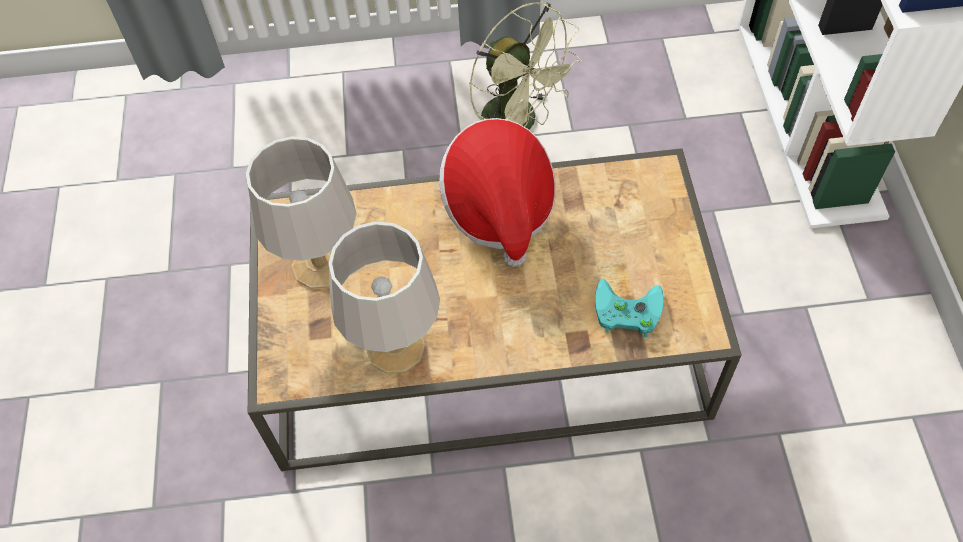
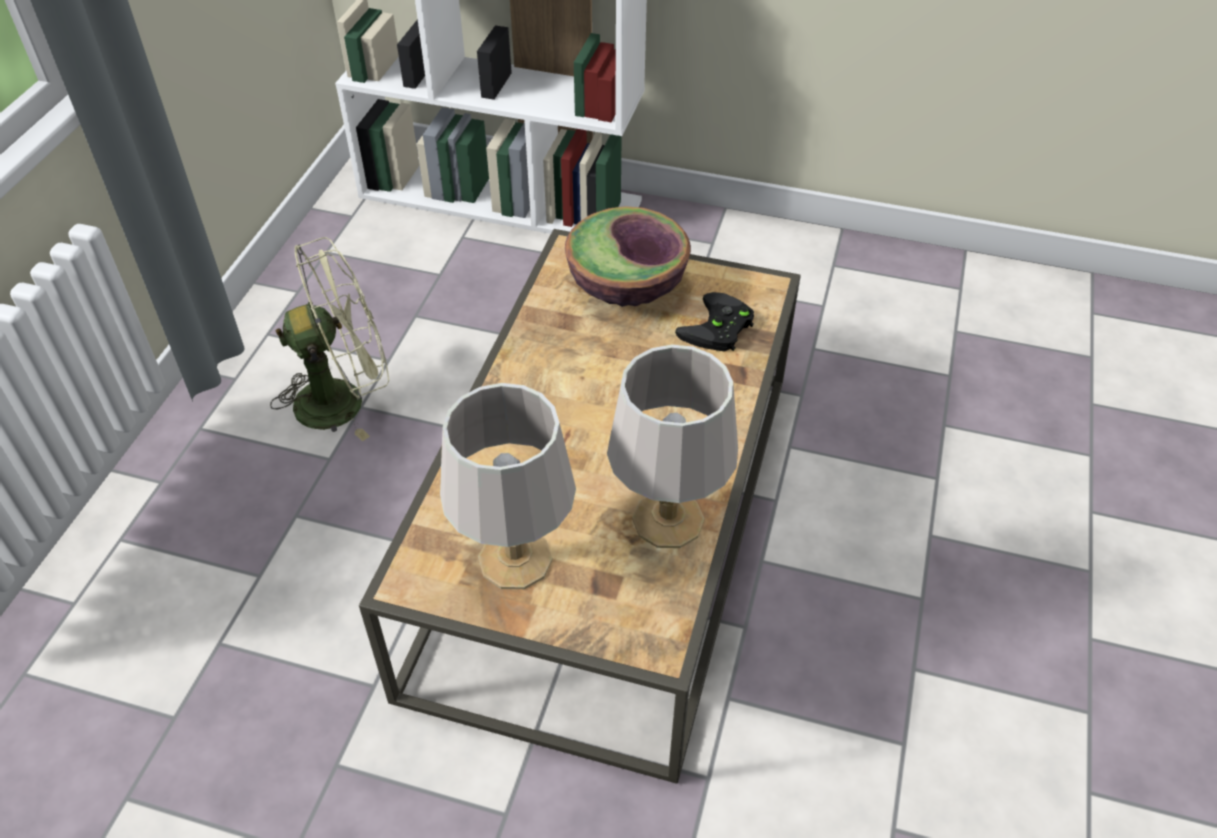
camera: 70 degrees left, 10 degrees down
hat [439,118,556,267] -> none
turquoise game controller [595,279,664,337] -> black game controller [675,292,754,352]
none -> bowl [565,206,691,307]

